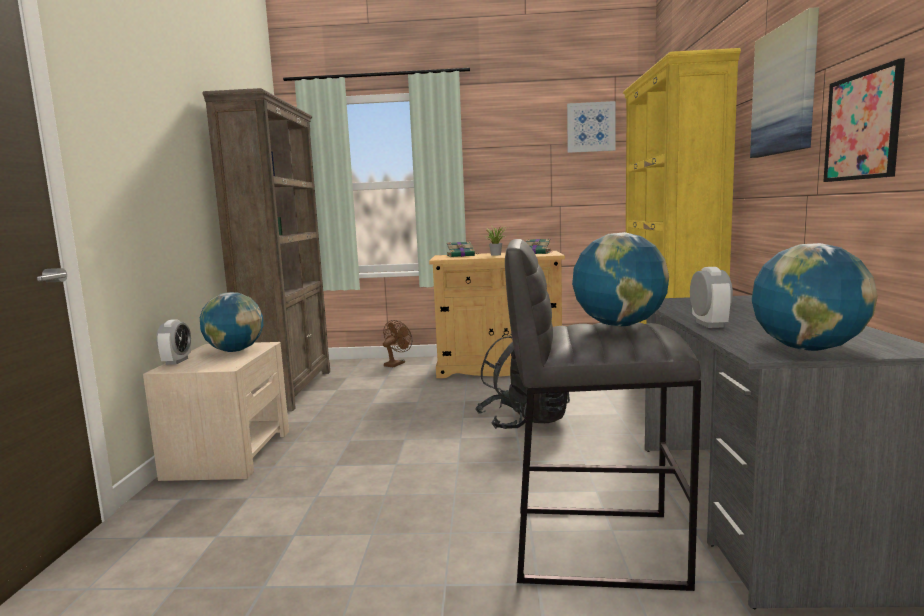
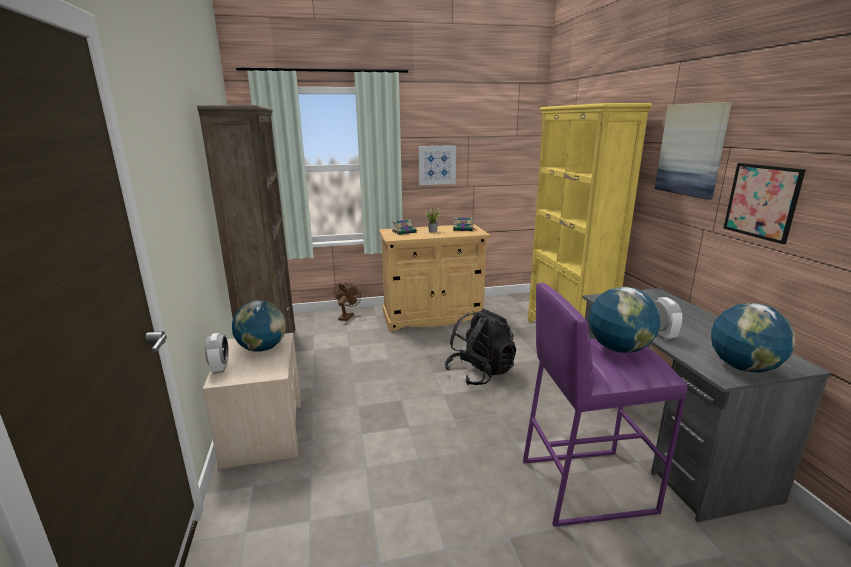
camera: 15 degrees left, 10 degrees up
grey stool [505,239,701,591] -> purple stool [523,283,687,527]
picture [567,101,616,153] -> picture moved to [419,145,456,185]

